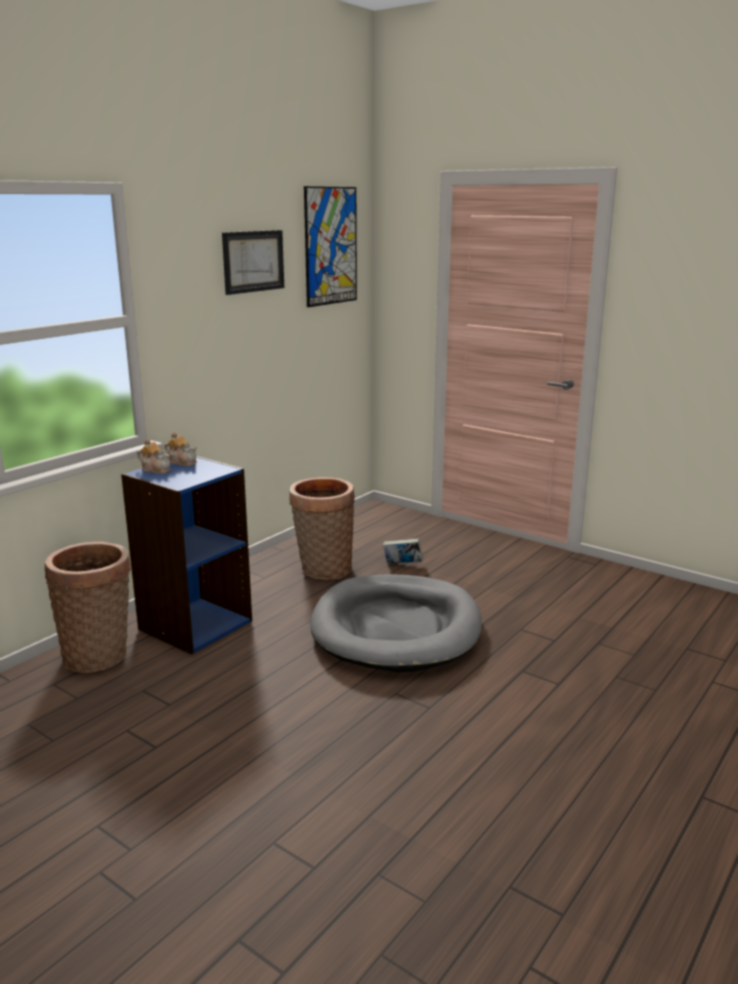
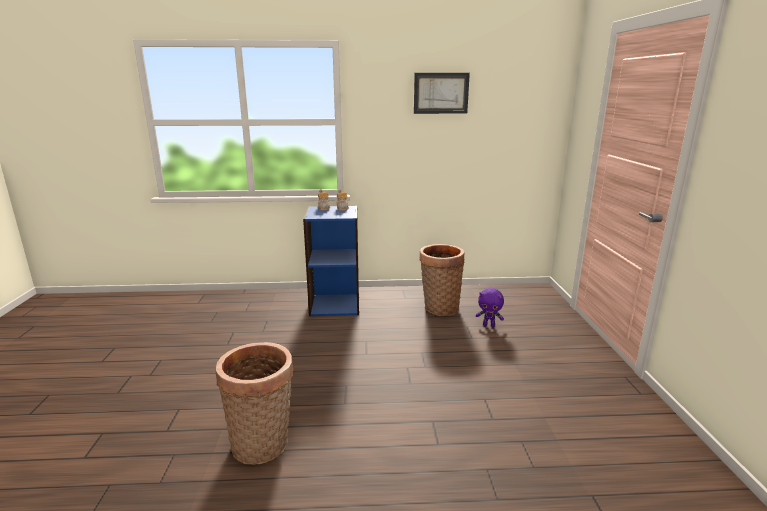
camera: 50 degrees right, 0 degrees up
basket [45,542,131,673] -> basket moved to [216,342,293,465]
picture [304,186,357,307] -> none
grey dog bed [310,574,482,672] -> none
book [383,538,423,564] -> purple plush toy [476,288,504,327]

